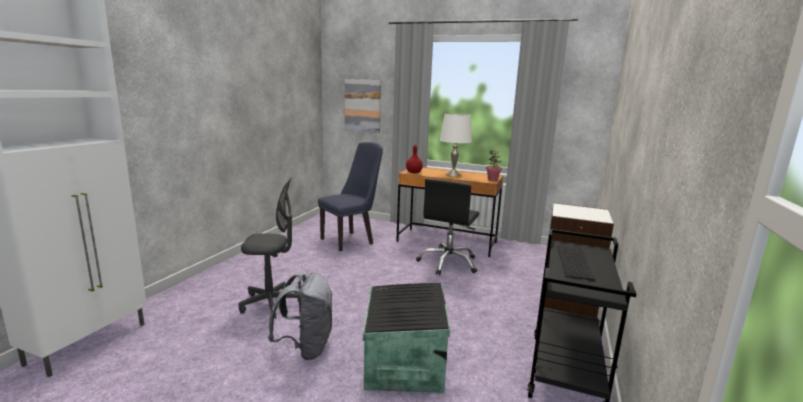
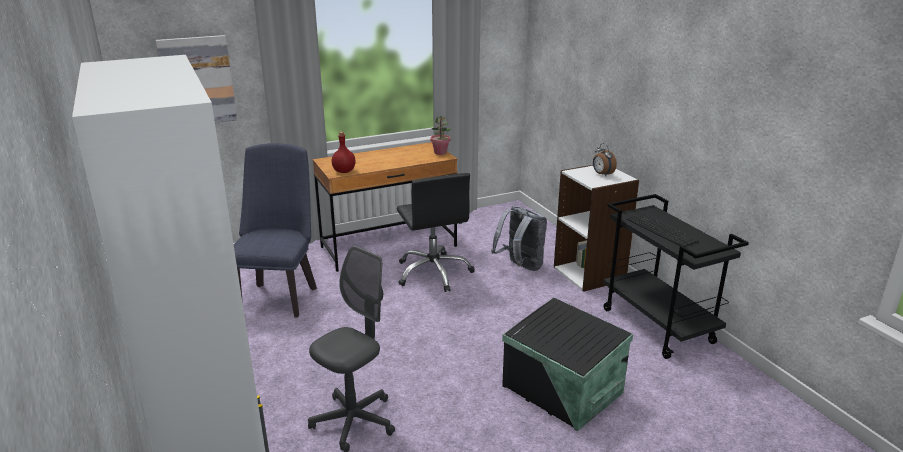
camera: 45 degrees left, 10 degrees up
grey backpack [268,272,333,360] -> grey backpack moved to [491,206,547,271]
white table lamp [440,114,472,177] -> none
none -> alarm clock [593,143,617,176]

